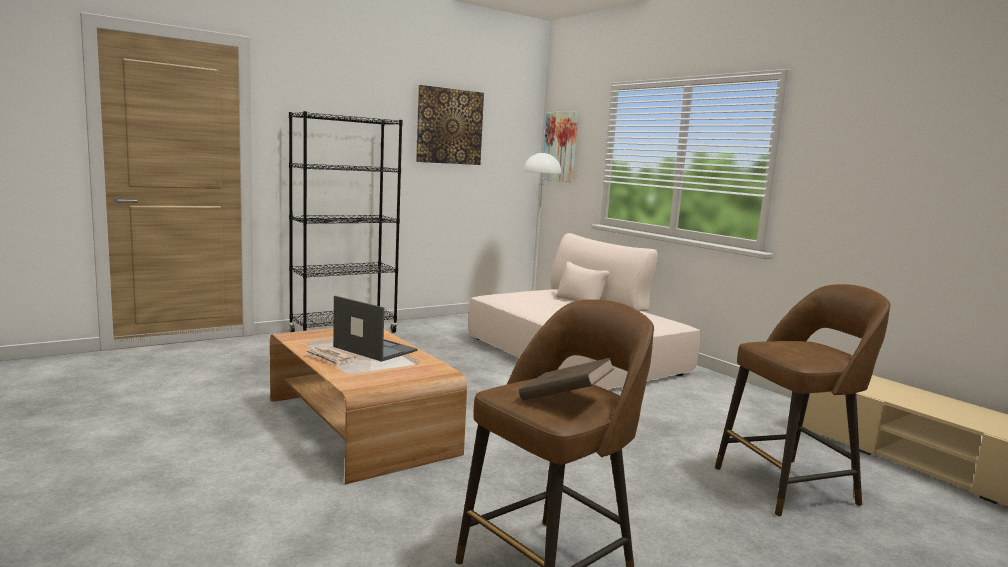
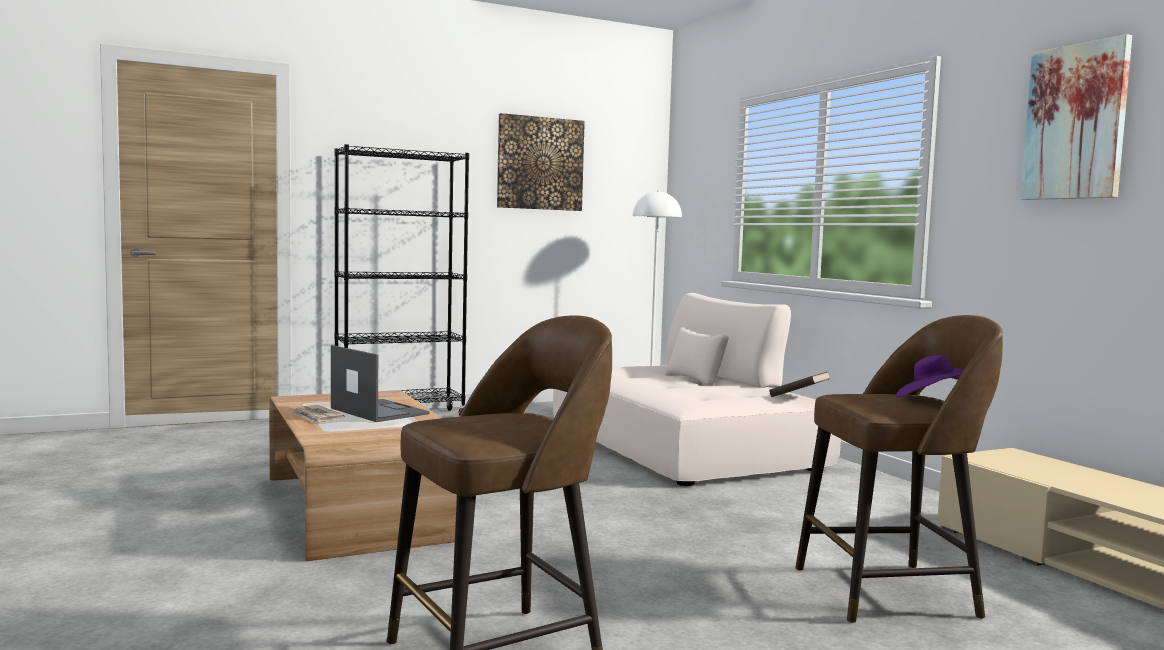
camera: 10 degrees right, 5 degrees down
brown book [519,357,614,401] -> brown book moved to [769,372,831,397]
picture [543,111,578,182] -> picture moved to [1021,34,1132,200]
none -> purple hat [895,355,964,398]

